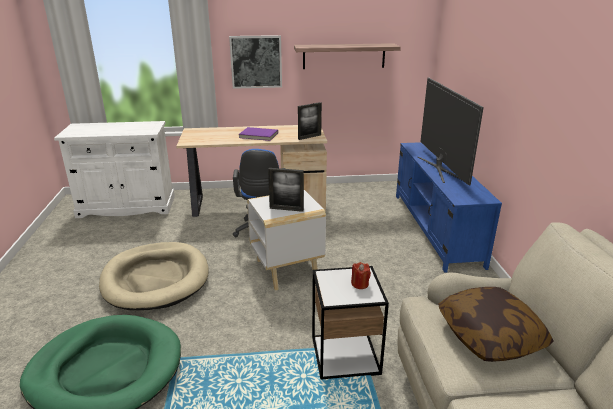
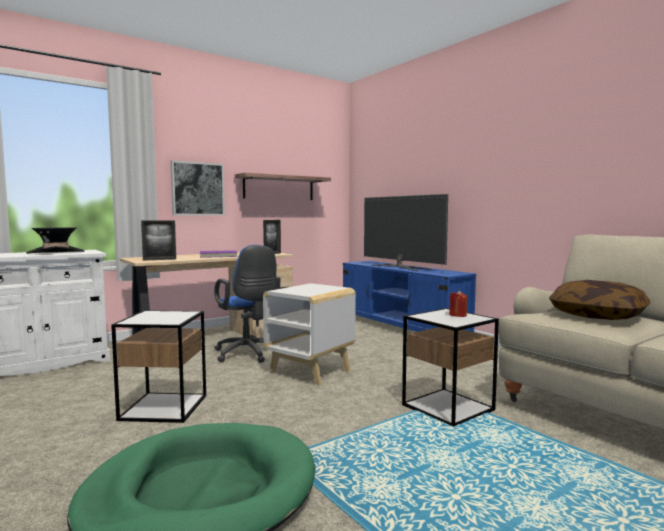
camera: 30 degrees left, 20 degrees down
beige dog bed [99,242,209,310] -> side table [111,310,206,423]
picture frame [268,168,304,212] -> picture frame moved to [141,220,176,261]
none -> black hat [26,227,85,254]

